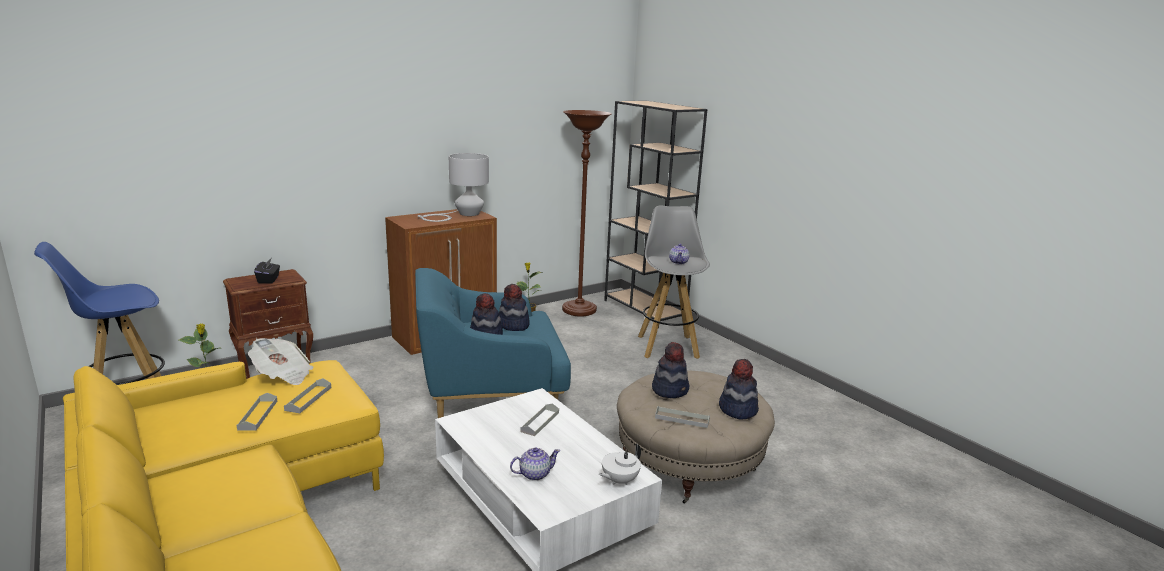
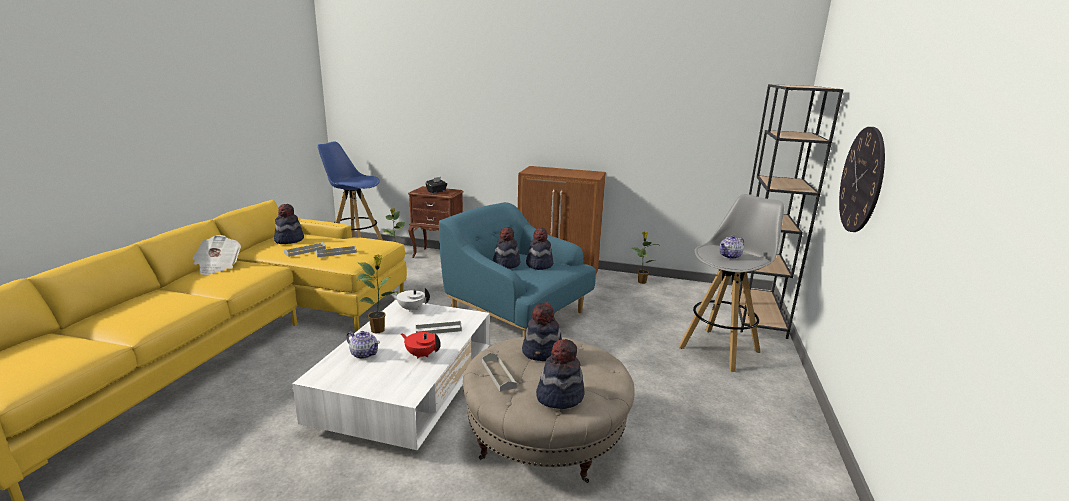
camera: 50 degrees right, 0 degrees up
newspaper [248,338,314,385] -> newspaper moved to [193,235,241,275]
grey table lamp [417,153,489,222] -> none
brown floor lamp [562,110,612,317] -> none
white teapot [599,444,641,485] -> white teapot moved to [390,288,430,312]
none -> hat [274,204,304,244]
none -> potted plant [356,254,399,334]
none -> red teapot [401,332,441,359]
none -> wall clock [839,127,885,232]

